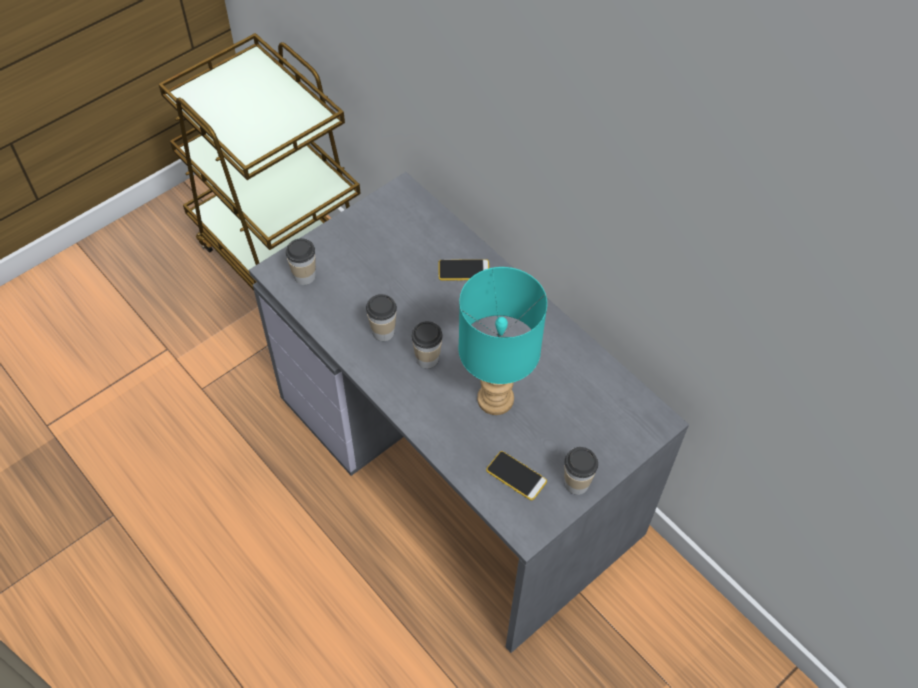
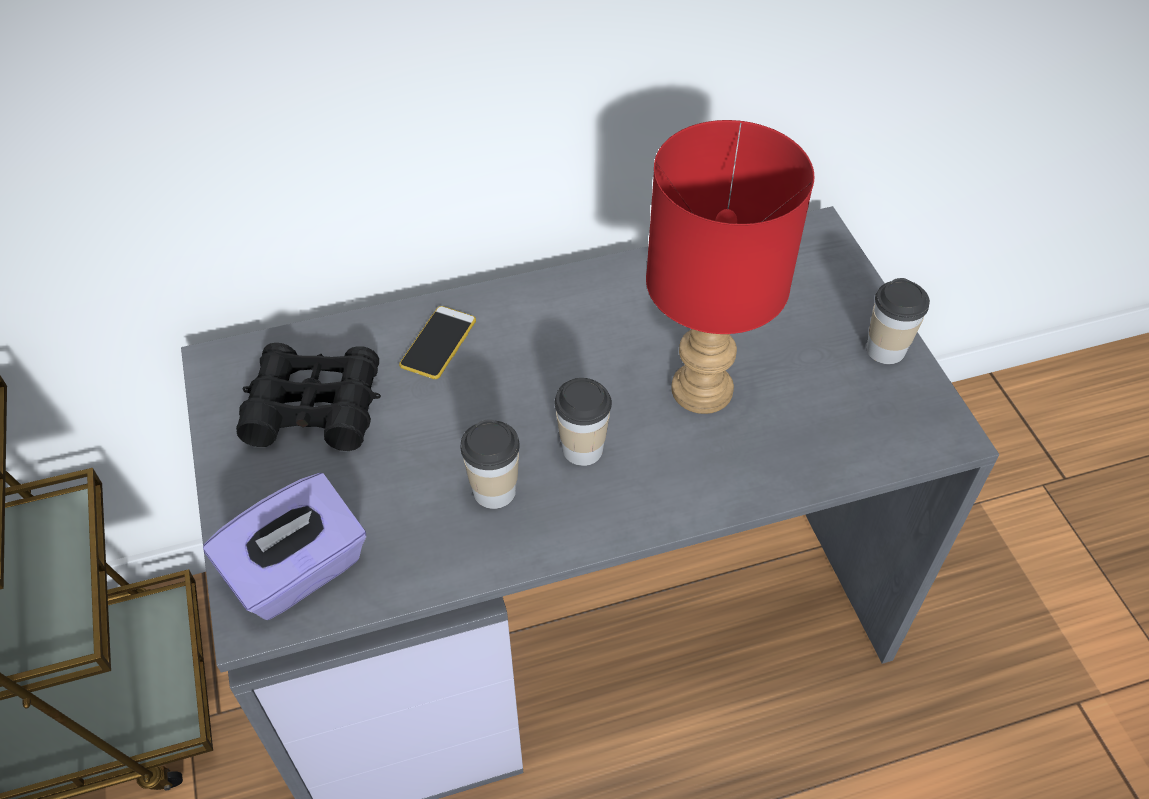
camera: 65 degrees left, 5 degrees down
cup [285,238,316,285] -> purple tissue box [203,473,366,620]
turquoise table lamp [458,267,547,415] -> red table lamp [646,120,814,414]
phone [486,451,547,500] -> none
none -> black binoculars [236,343,381,451]

